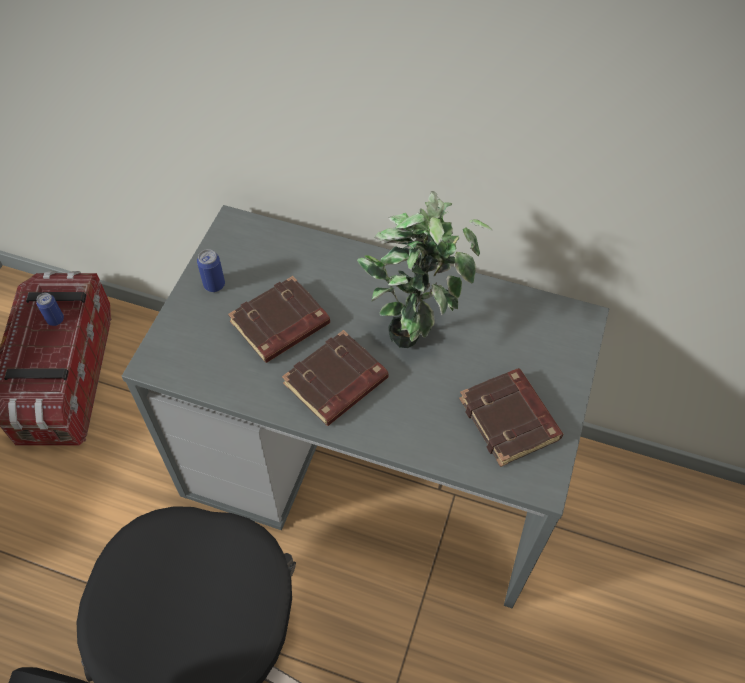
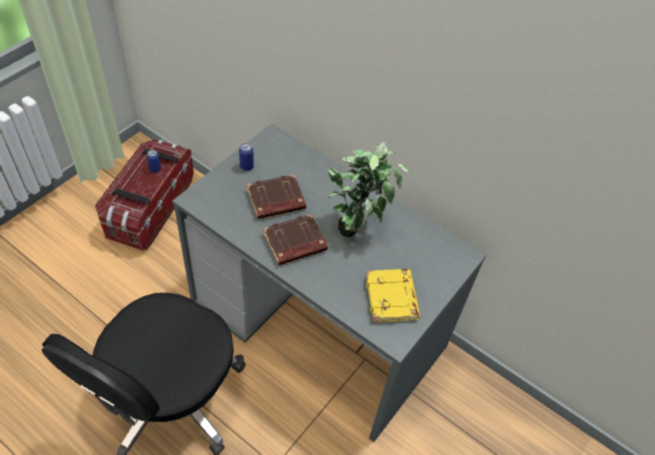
camera: 15 degrees right, 5 degrees down
brown book [459,368,563,467] -> yellow book [366,269,420,323]

